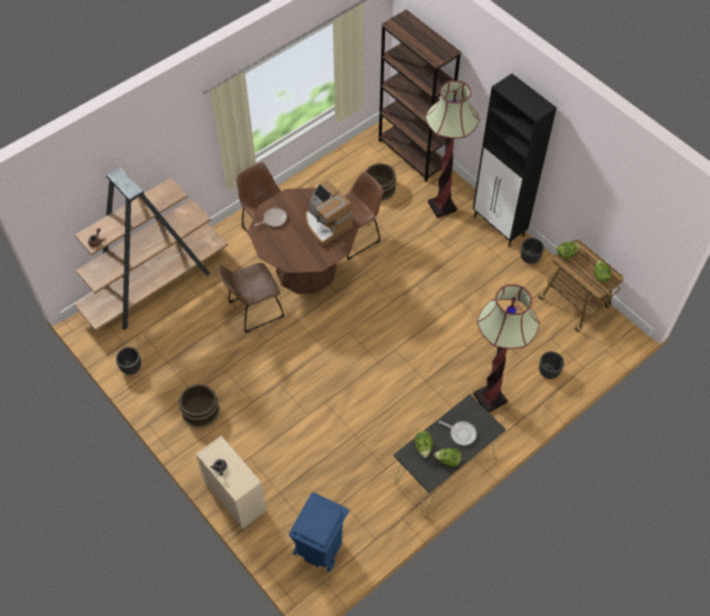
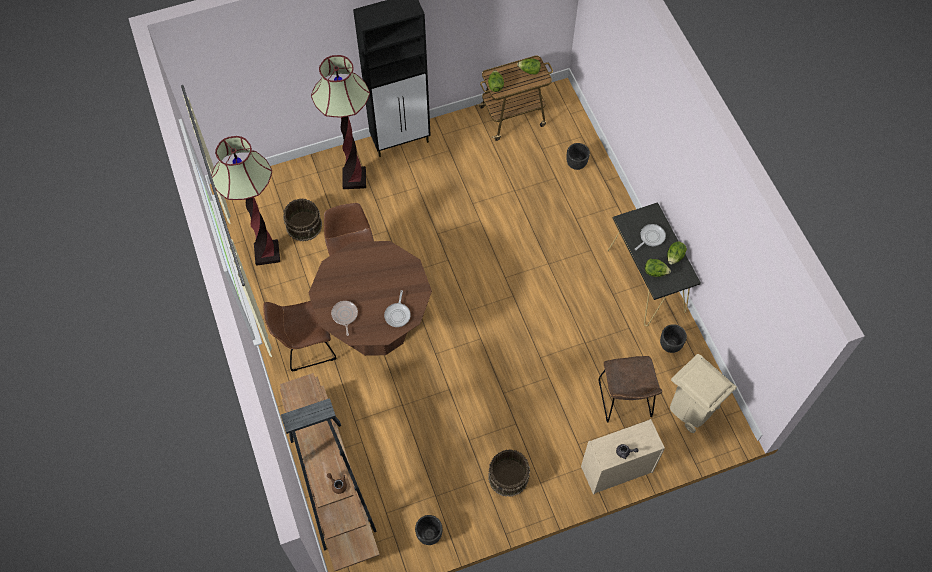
camera: 70 degrees left, 5 degrees up
brown chair [217,263,284,333] -> brown chair moved to [598,356,662,423]
blue trash can [289,492,349,572] -> beige trash can [670,354,737,433]
coffee machine [305,180,353,246] -> none
brown bookcase [379,10,461,182] -> none
floor lamp [473,285,540,412] -> floor lamp moved to [211,136,280,266]
black planter [521,238,544,264] -> black planter moved to [660,324,687,353]
none -> frying pan [384,290,411,327]

